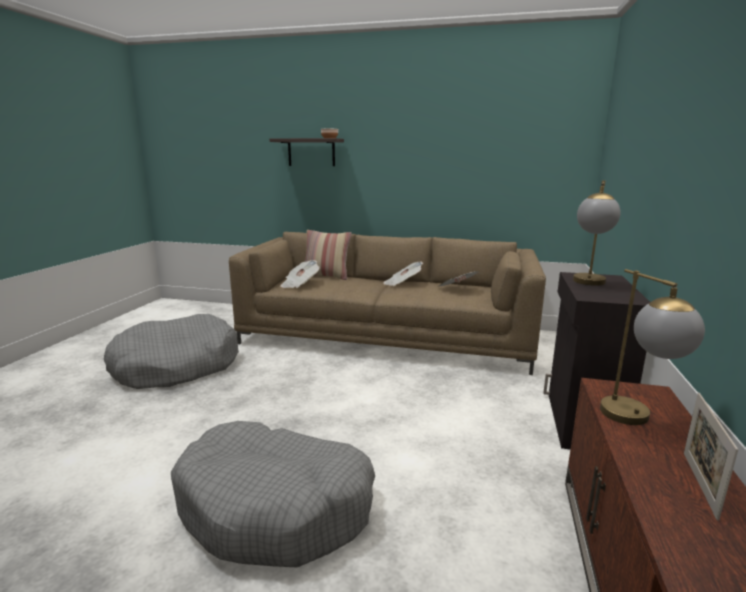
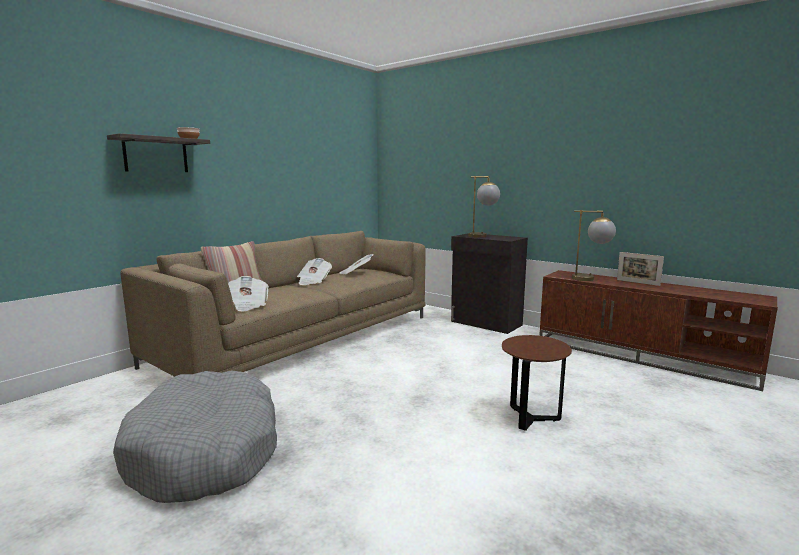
camera: 65 degrees left, 5 degrees down
grey dog bed [171,421,375,567] -> brown side table [502,335,572,431]

